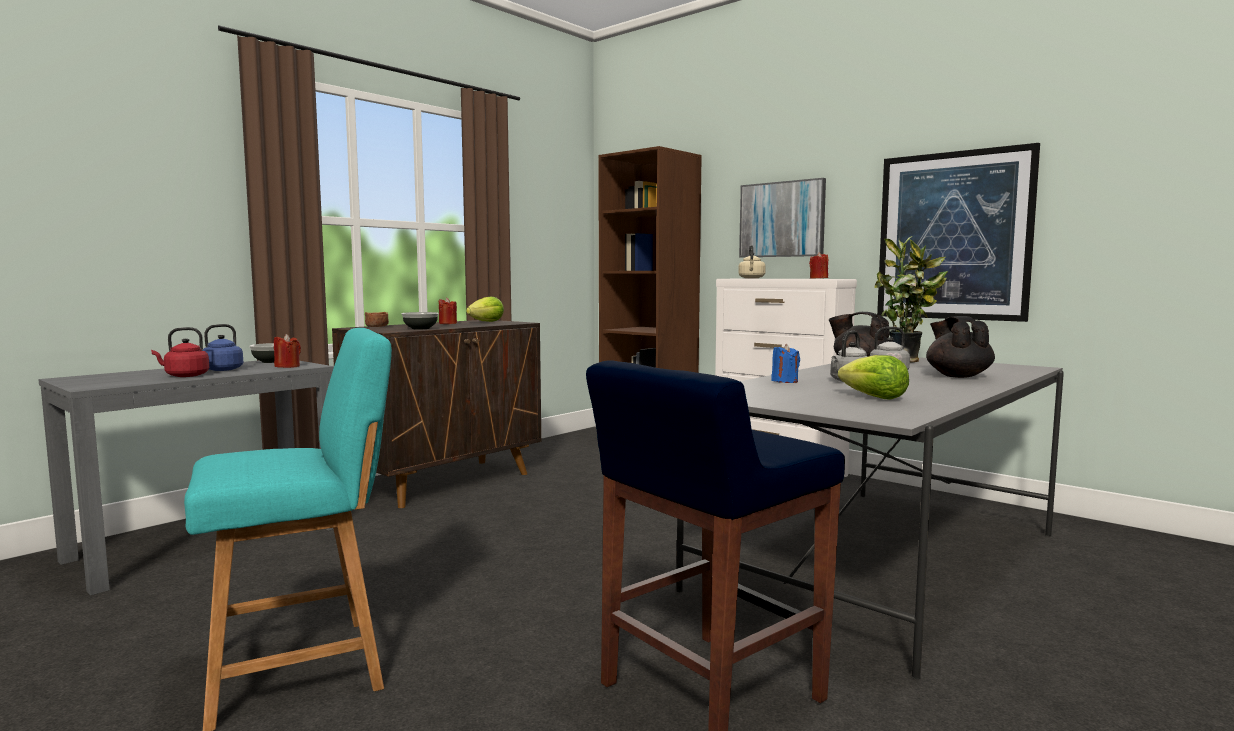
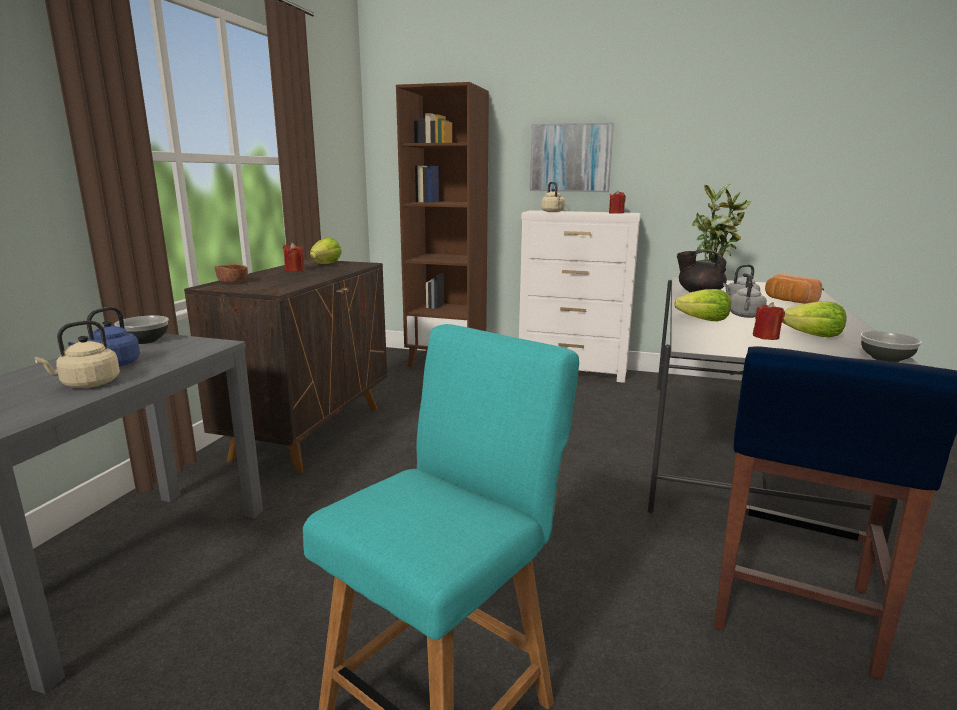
camera: 25 degrees left, 10 degrees up
red kettle [151,327,209,377] -> beige kettle [34,320,120,388]
red candle [274,334,301,368] -> red candle moved to [753,302,785,340]
bowl [402,312,439,329] -> bowl moved to [860,331,922,362]
blue candle [771,344,800,383] -> lettuce [674,289,731,321]
picture [877,143,1040,322] -> none
black teapot [926,316,995,378] -> bread [765,274,822,304]

